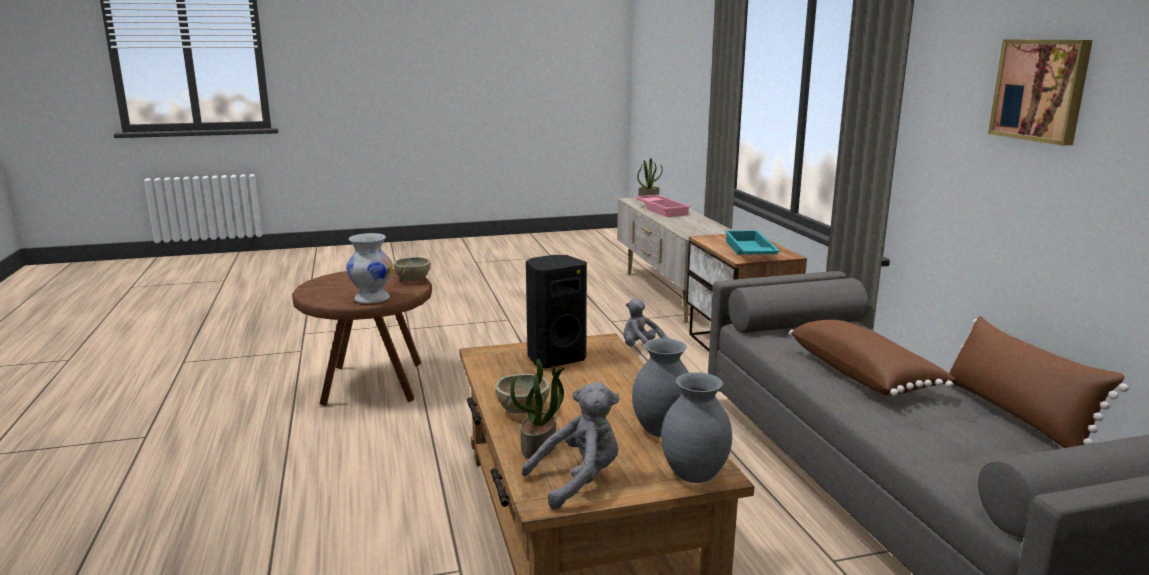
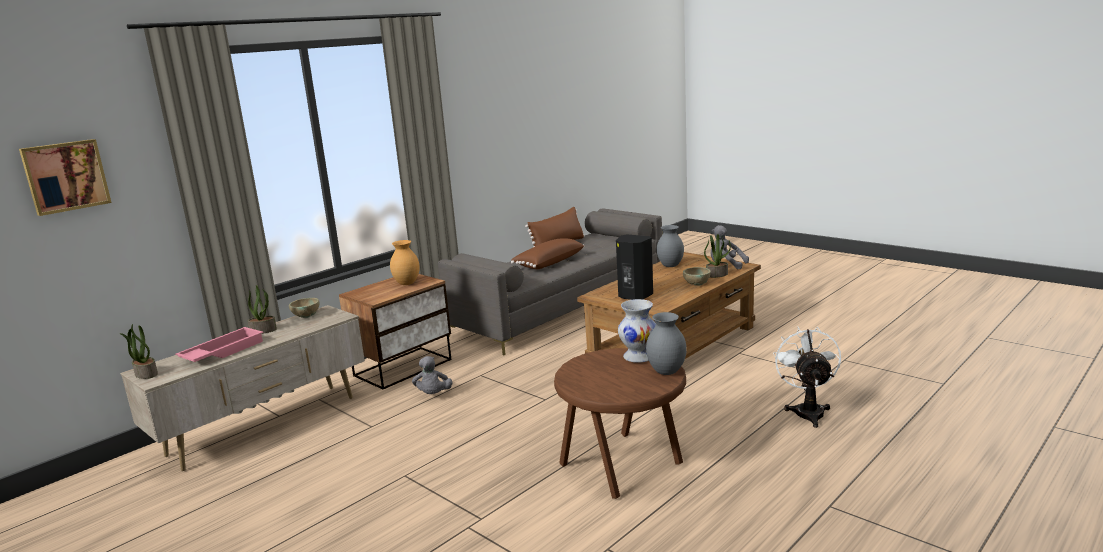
camera: 120 degrees left, 0 degrees up
beige bowl [394,257,431,281] -> beige bowl moved to [289,298,319,318]
grey vase [661,372,732,483] -> grey vase moved to [646,312,687,375]
turquoise tray [725,230,780,255] -> brown vase [390,240,420,285]
picture [988,40,1093,146] -> picture moved to [19,139,112,216]
none -> potted plant [248,285,277,334]
none -> white fan [773,327,841,428]

